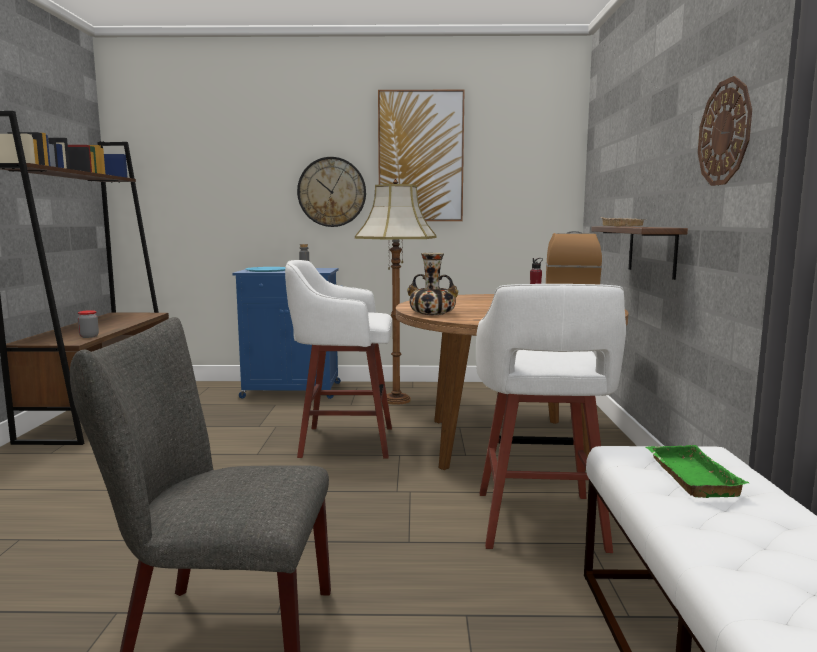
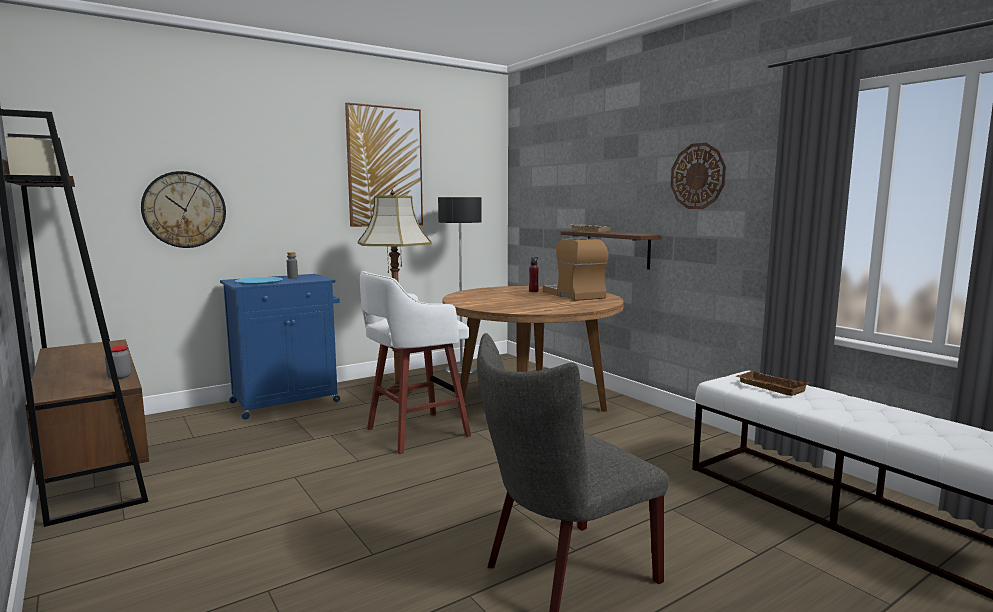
camera: 35 degrees left, 0 degrees up
wall clock [297,157,366,227] -> wall clock moved to [141,171,226,248]
vase [407,253,458,315] -> none
white stool [476,284,626,553] -> none
green tray [646,445,749,498] -> brown tray [735,371,810,396]
none -> floor lamp [438,197,482,376]

